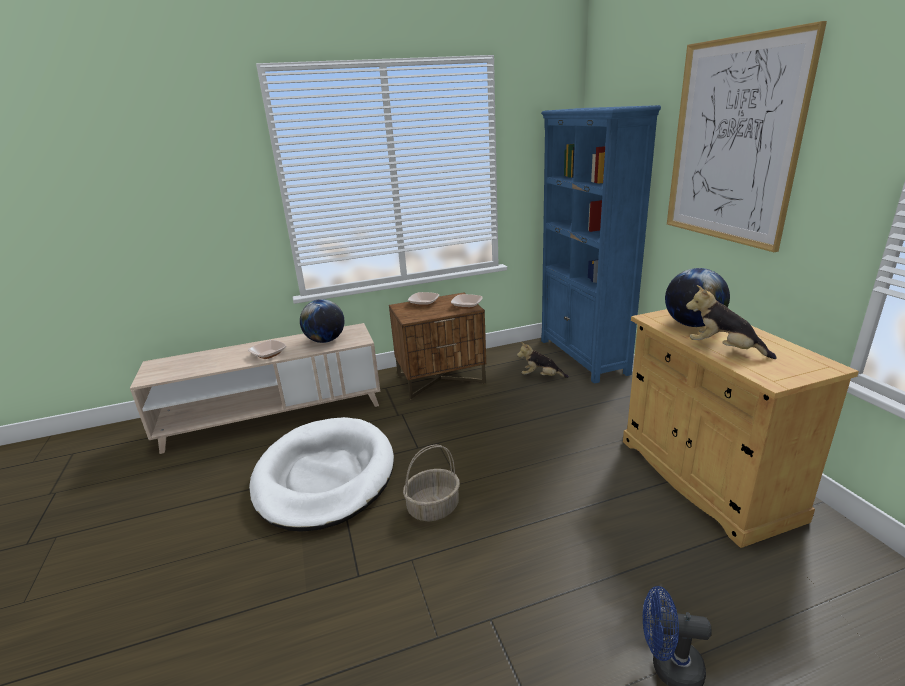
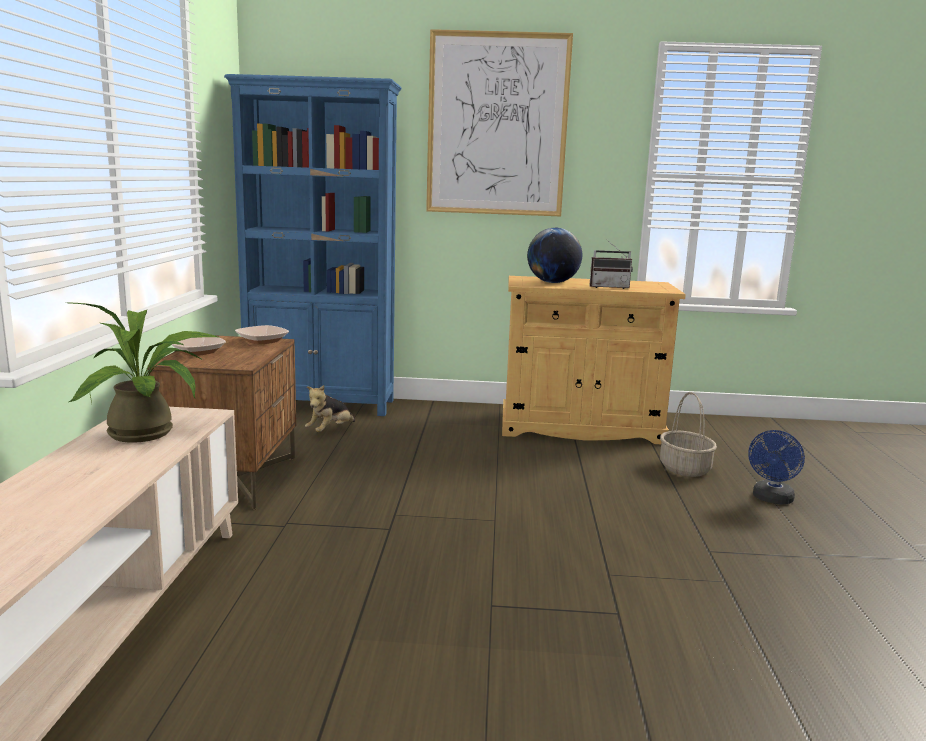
camera: 70 degrees left, 10 degrees down
bowl [248,340,286,359] -> none
white dog bed [249,417,394,531] -> none
globe [300,299,344,343] -> potted plant [68,302,221,443]
basket [403,445,460,521] -> basket moved to [660,392,717,477]
plush toy [686,285,776,359] -> radio [589,239,633,289]

